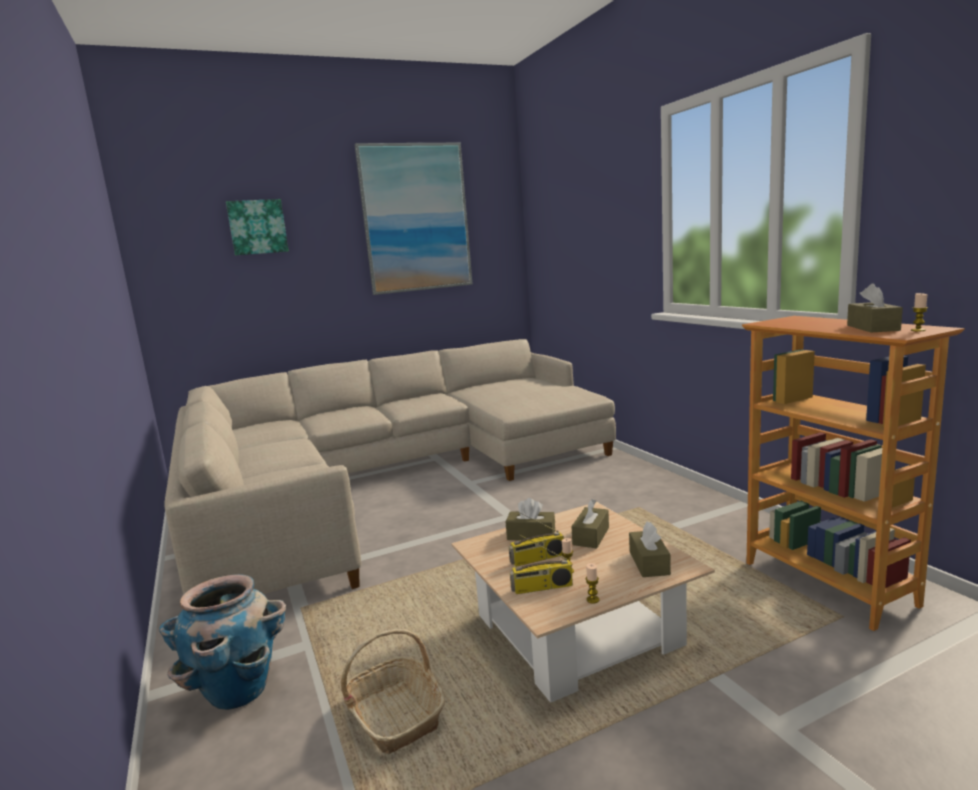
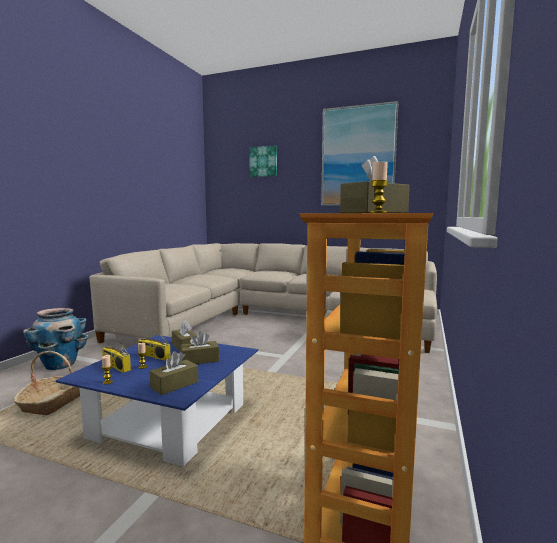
camera: 45 degrees right, 5 degrees down
beige coffee table [451,502,715,703] -> blue coffee table [56,335,258,467]

